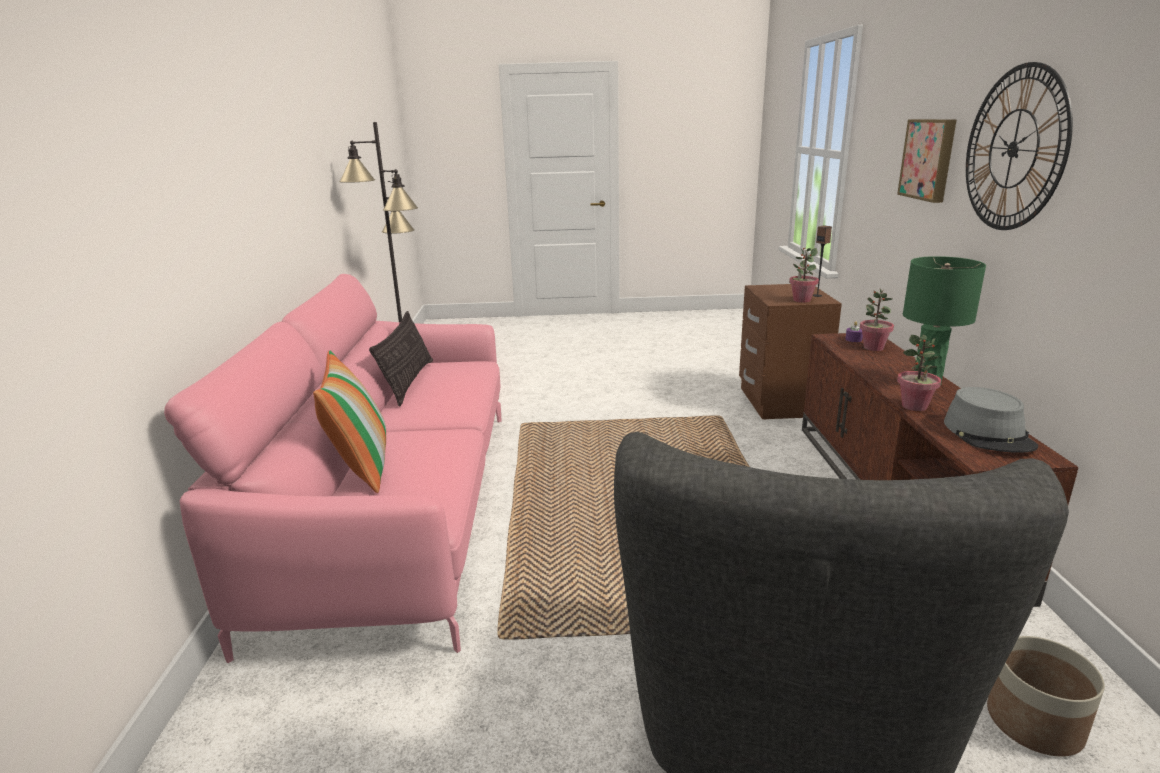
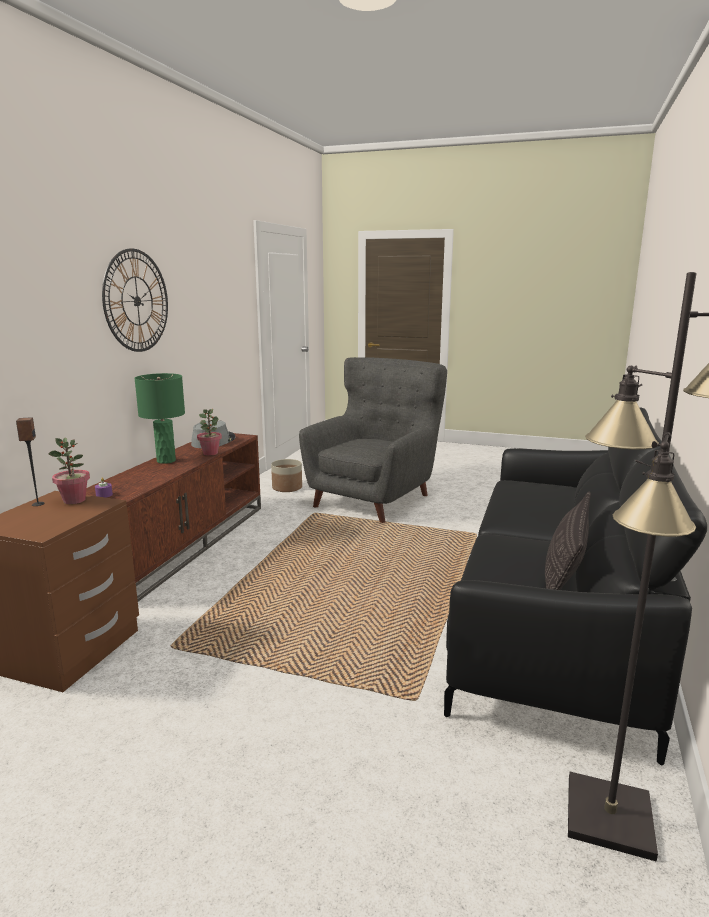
camera: 160 degrees left, 5 degrees down
pink sofa [164,274,501,663] -> black sofa [444,408,707,766]
pillow [313,350,386,493] -> none
potted plant [860,289,894,351] -> none
picture [897,119,956,203] -> none

